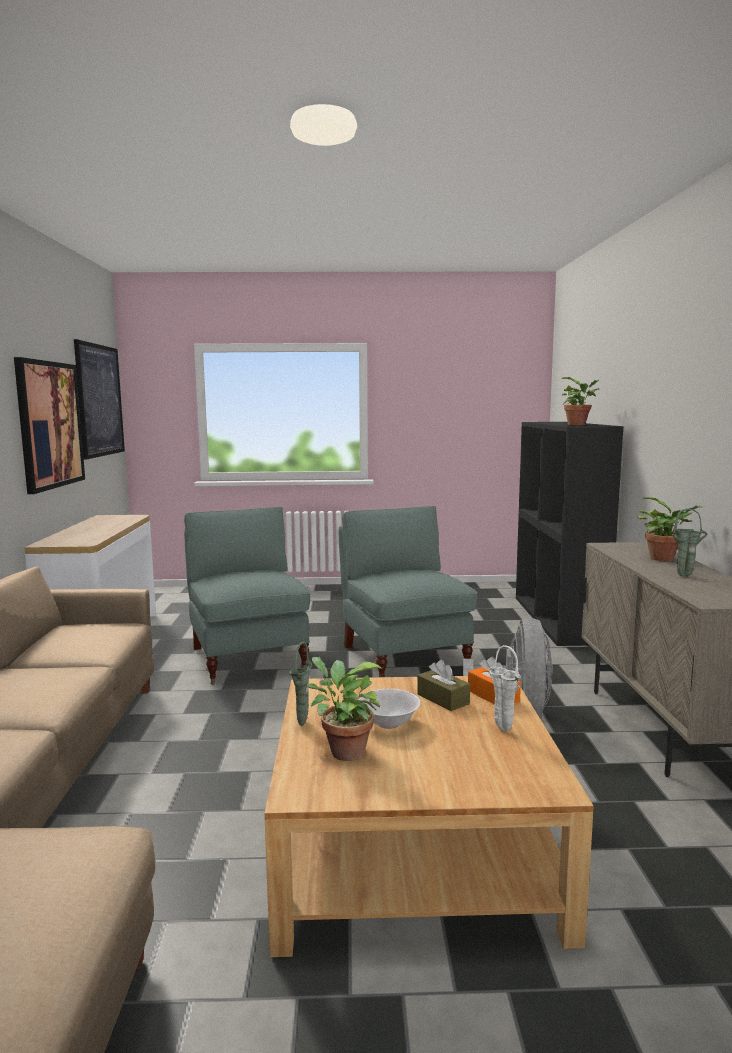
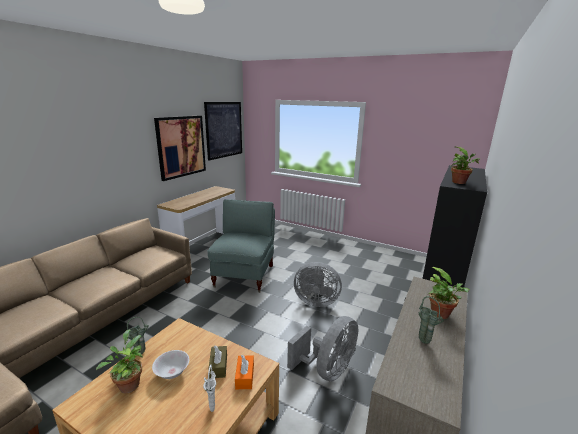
camera: 30 degrees right, 10 degrees up
grey armchair [339,506,477,677] -> grey fan [294,262,342,307]

